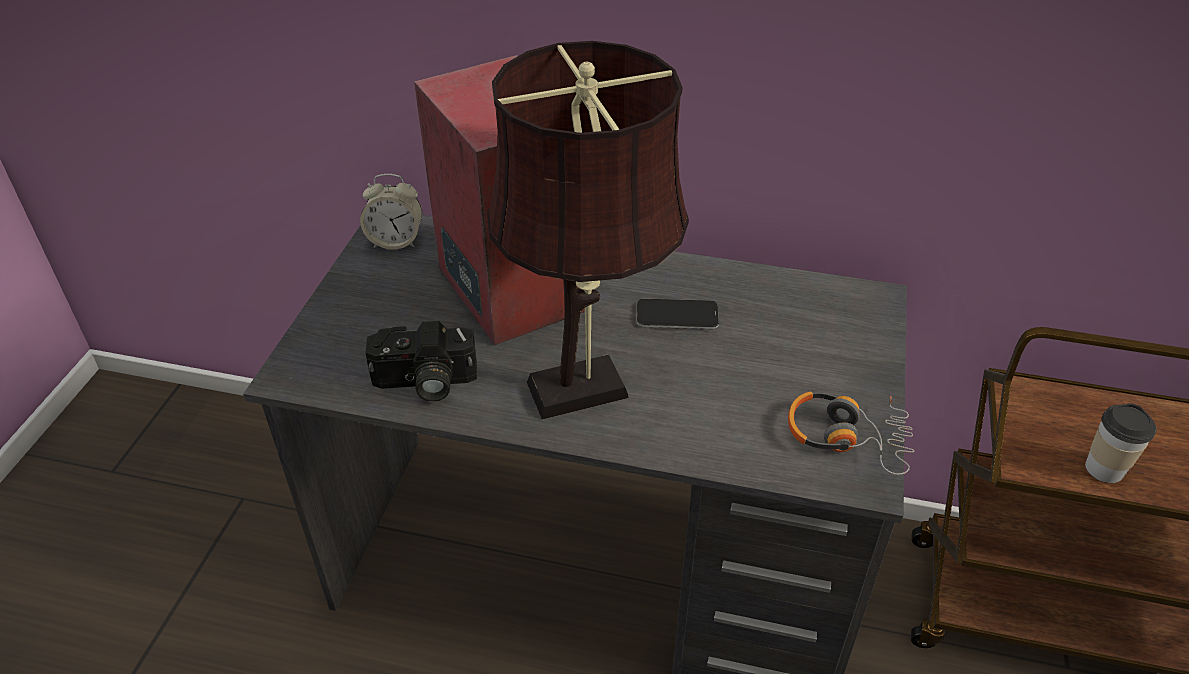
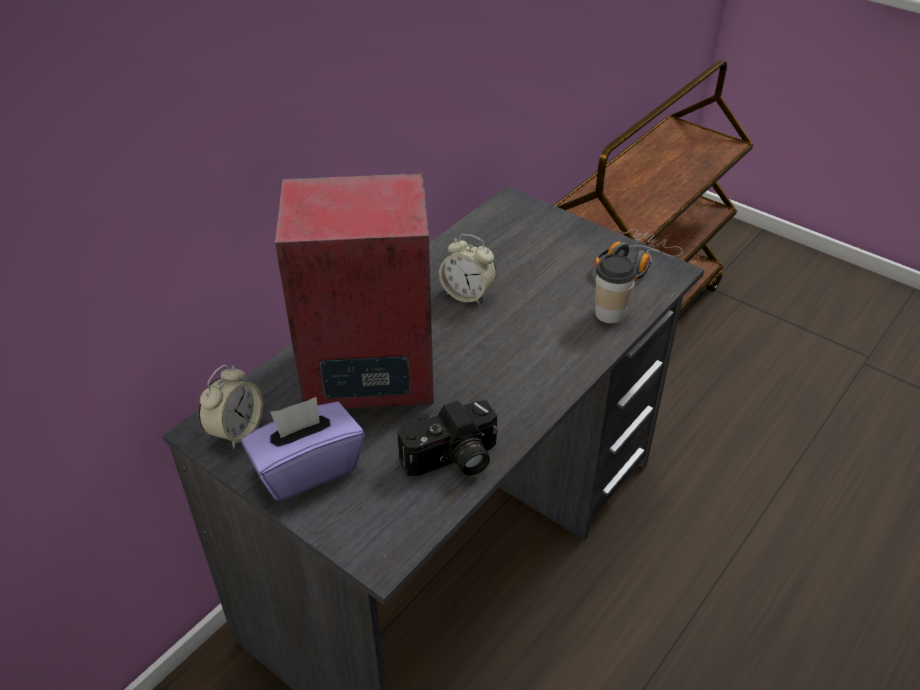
camera: 65 degrees left, 0 degrees up
camera [365,321,477,402] -> camera turned 45 degrees clockwise [398,400,498,476]
brown table lamp [487,41,689,420] -> none
phone [637,299,719,329] -> alarm clock [439,234,496,305]
cup [1085,403,1156,483] -> cup moved to [595,254,637,323]
none -> purple tissue box [241,397,364,501]

